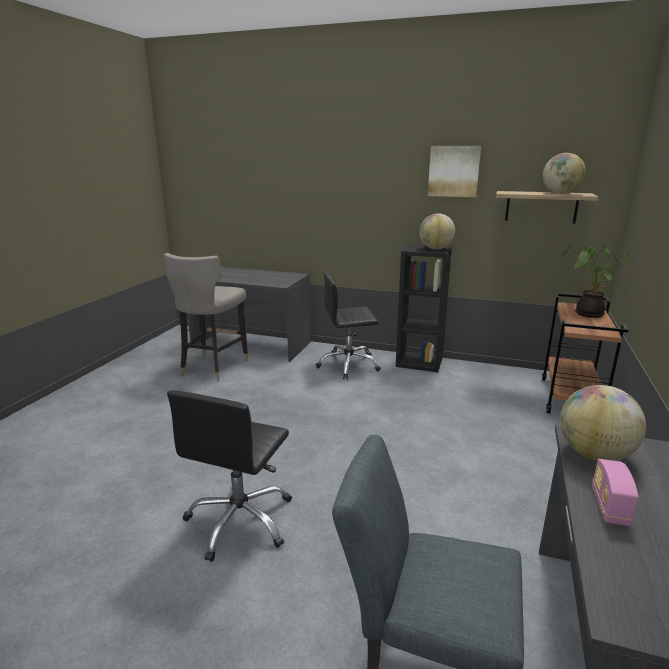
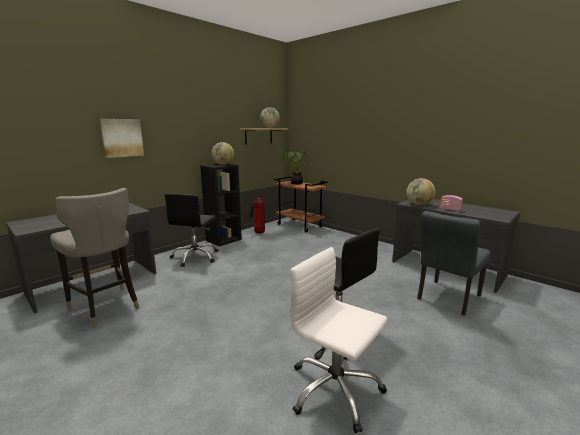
camera: 65 degrees left, 5 degrees down
picture [428,146,481,197] -> picture moved to [99,119,144,158]
none -> fire extinguisher [249,194,265,233]
none -> white office chair [290,247,388,433]

